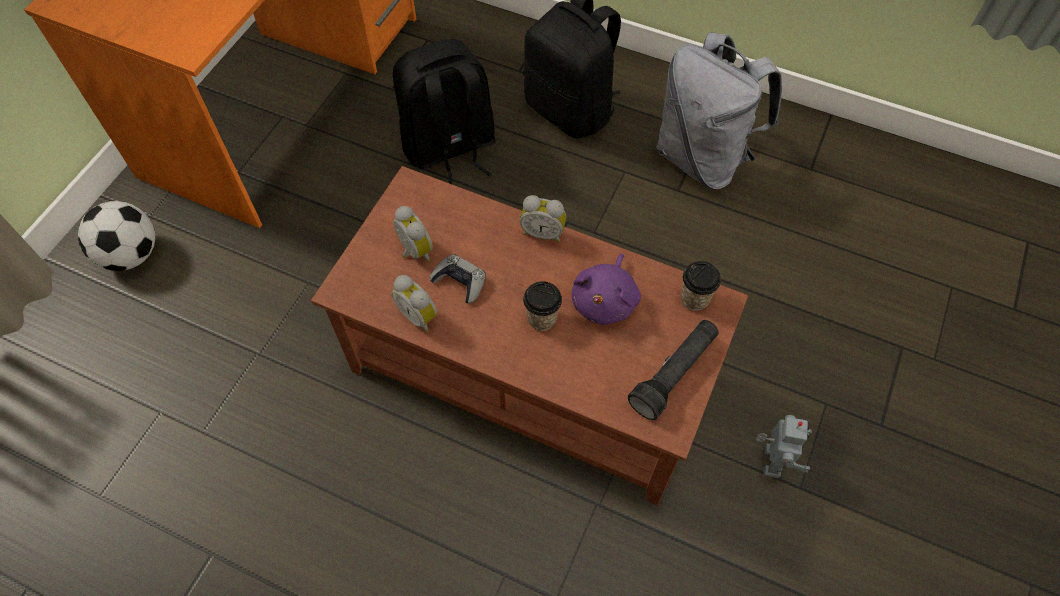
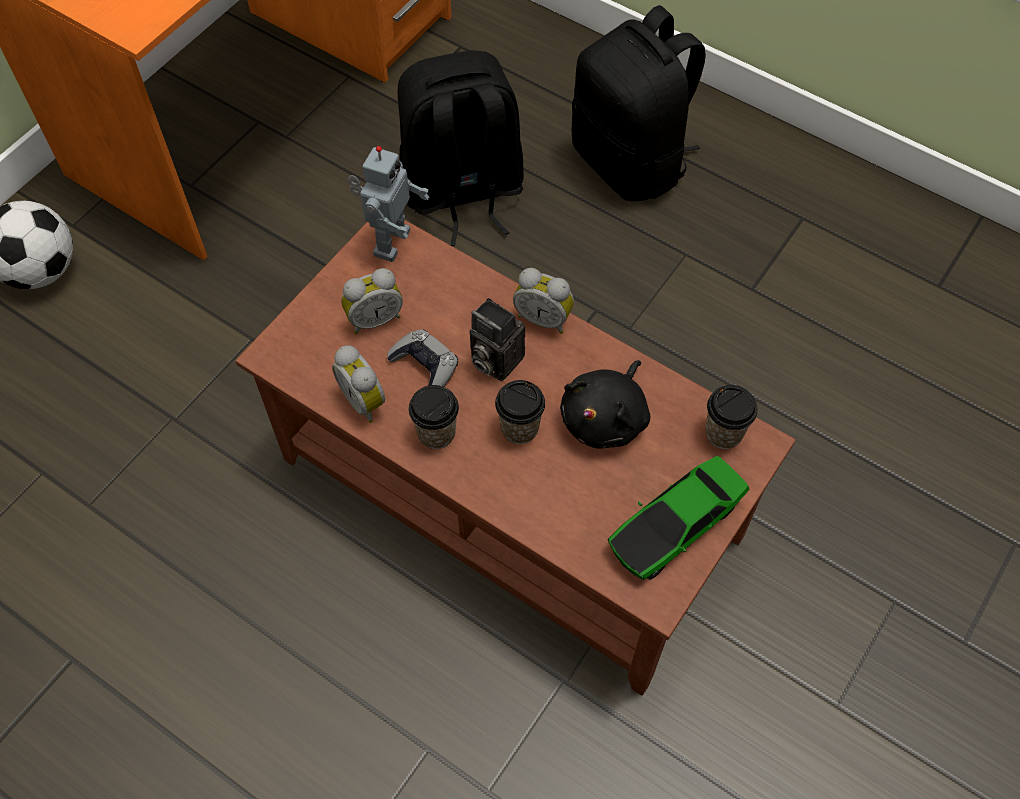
camera: 10 degrees right, 0 degrees up
alarm clock [393,206,433,262] -> alarm clock turned 90 degrees clockwise [341,268,403,334]
purple plush toy [571,254,641,325] -> black plush toy [560,360,650,449]
black flashlight [628,320,719,420] -> toy car [608,456,750,580]
grey backpack [656,32,782,189] -> none
toy robot [755,415,811,479] -> toy robot moved to [348,146,429,262]
none -> cup [409,385,459,449]
none -> camera [470,298,525,381]

